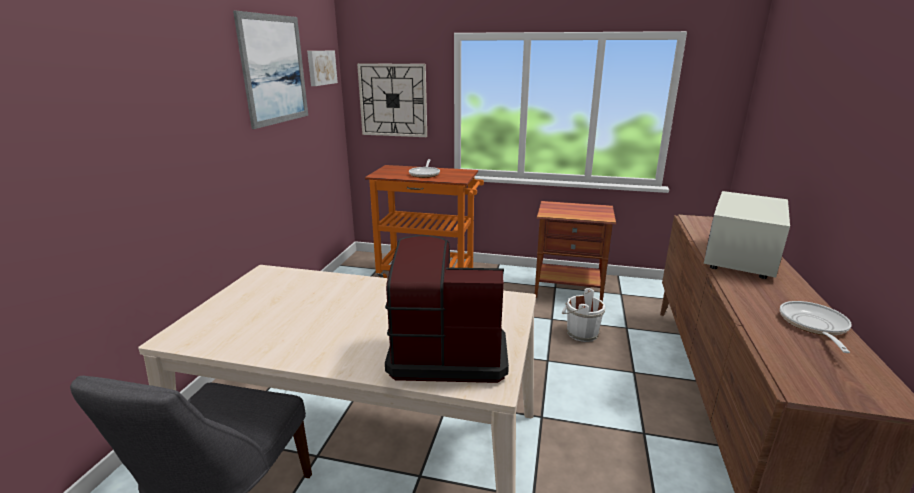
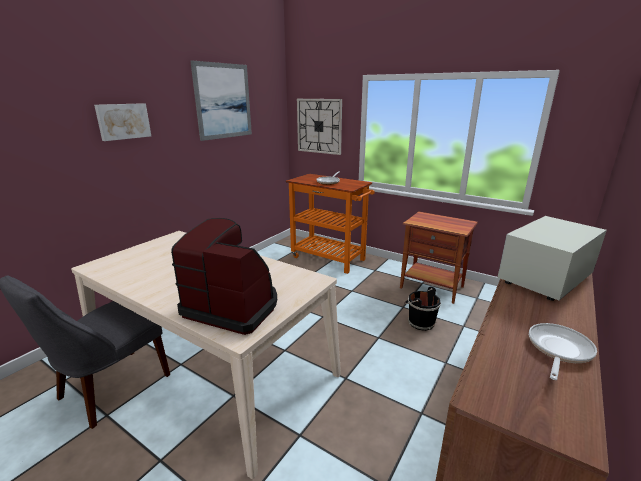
camera: 20 degrees right, 0 degrees up
picture [307,51,338,86] -> picture moved to [94,103,151,141]
white bucket [562,288,605,342] -> black bucket [404,286,441,331]

